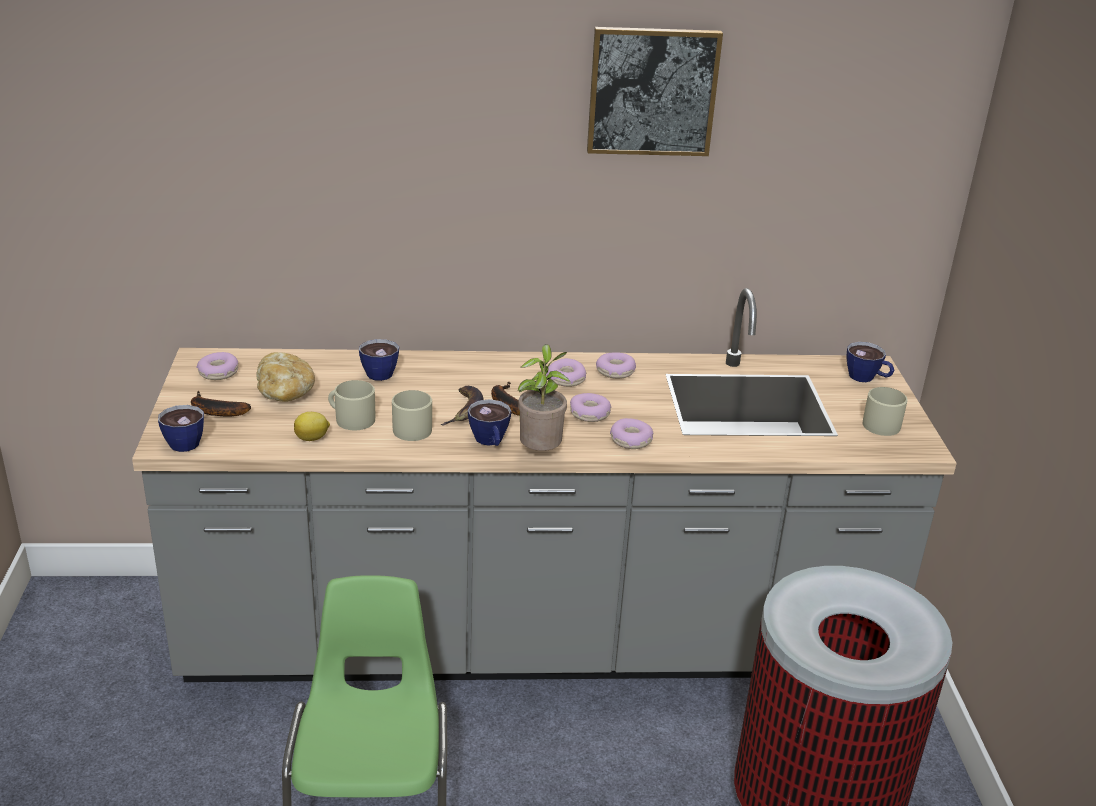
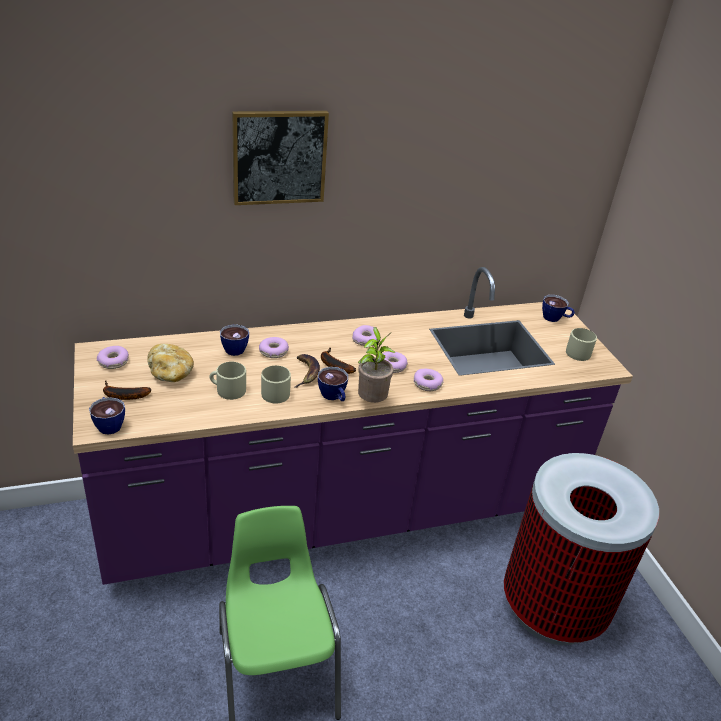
camera: 15 degrees left, 5 degrees up
grey counter [132,288,957,682] -> purple counter [73,267,633,585]
lemon [294,412,330,441] -> none
picture [587,27,723,156] -> picture moved to [232,111,329,205]
donut [596,352,636,379] -> donut moved to [259,337,289,358]

